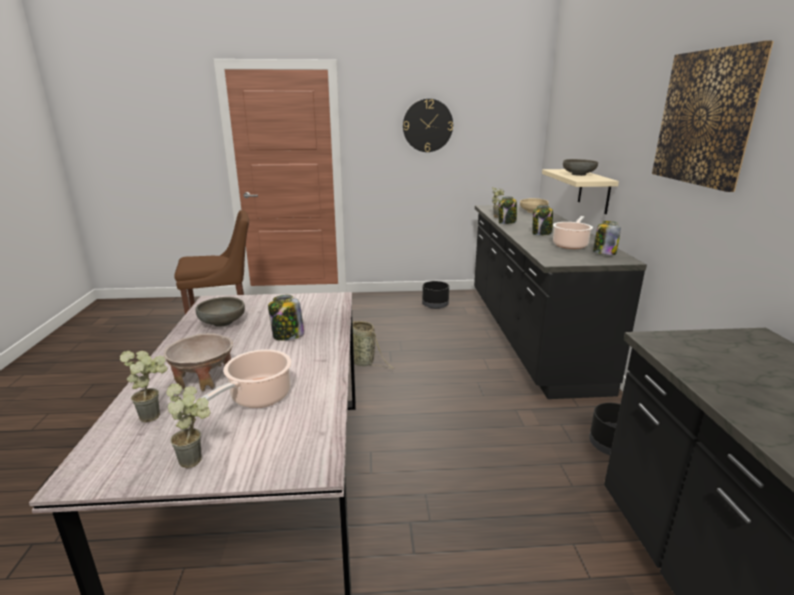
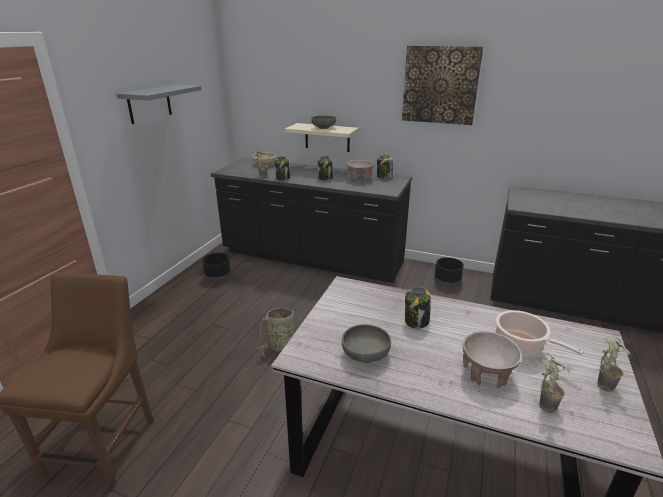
camera: 65 degrees left, 5 degrees up
wall clock [403,99,453,152] -> grey shelf [117,84,202,124]
cooking pot [553,216,593,249] -> beige bowl [347,160,374,181]

